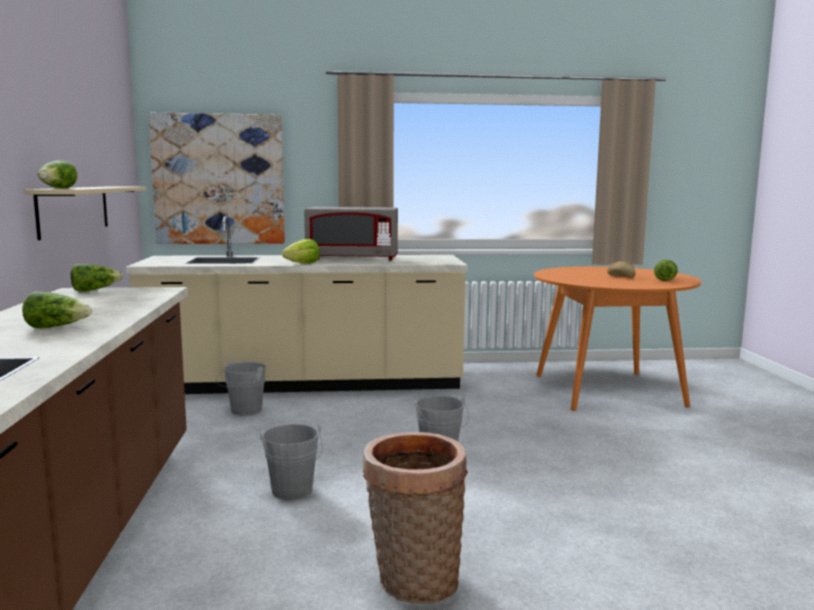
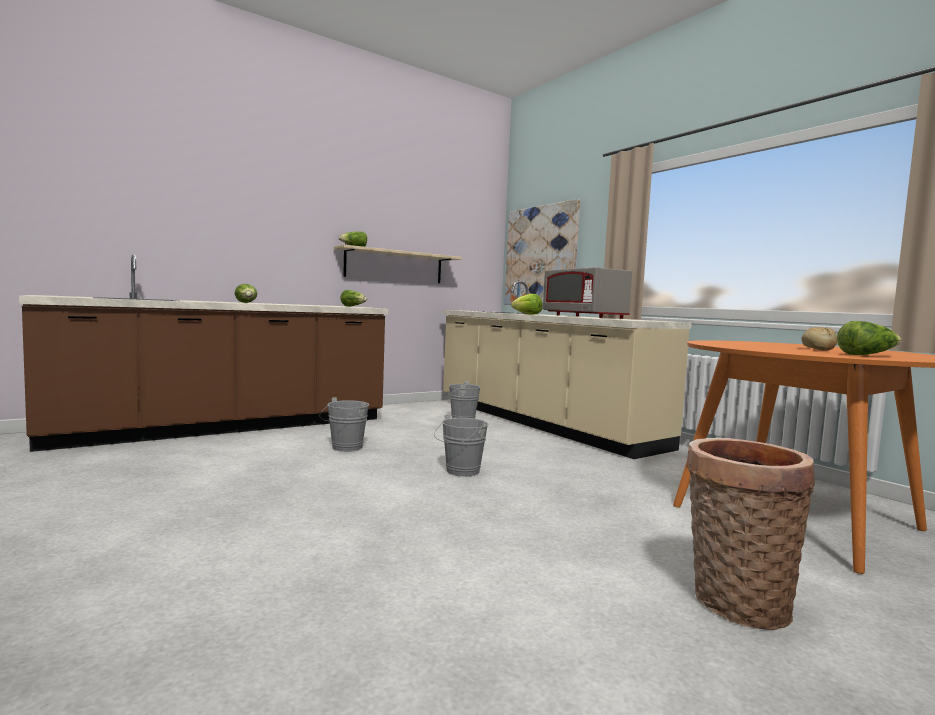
camera: 60 degrees right, 5 degrees down
basket [363,432,468,604] -> basket moved to [686,438,815,630]

